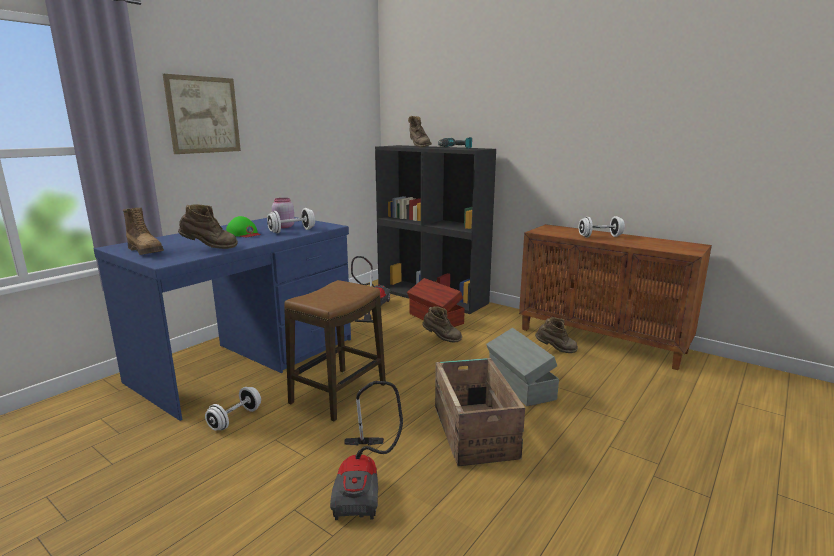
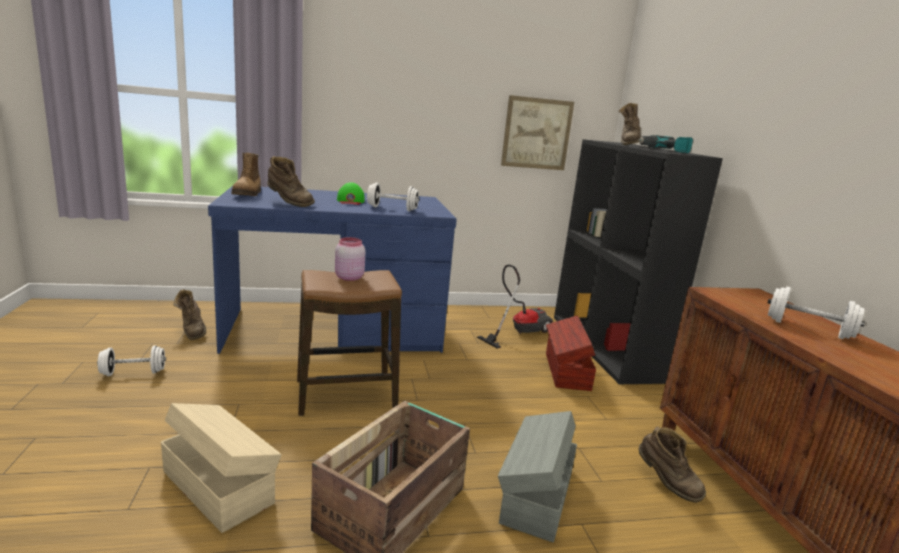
camera: 40 degrees right, 0 degrees up
picture [163,74,241,154] -> picture moved to [501,95,574,170]
white dumbbell [205,387,261,431] -> white dumbbell moved to [97,345,166,376]
pink jar [272,198,295,228] -> pink jar moved to [335,237,365,281]
vacuum cleaner [330,381,403,520] -> beige storage box [161,403,282,533]
brown boot [422,306,462,342] -> brown boot moved to [173,289,206,341]

